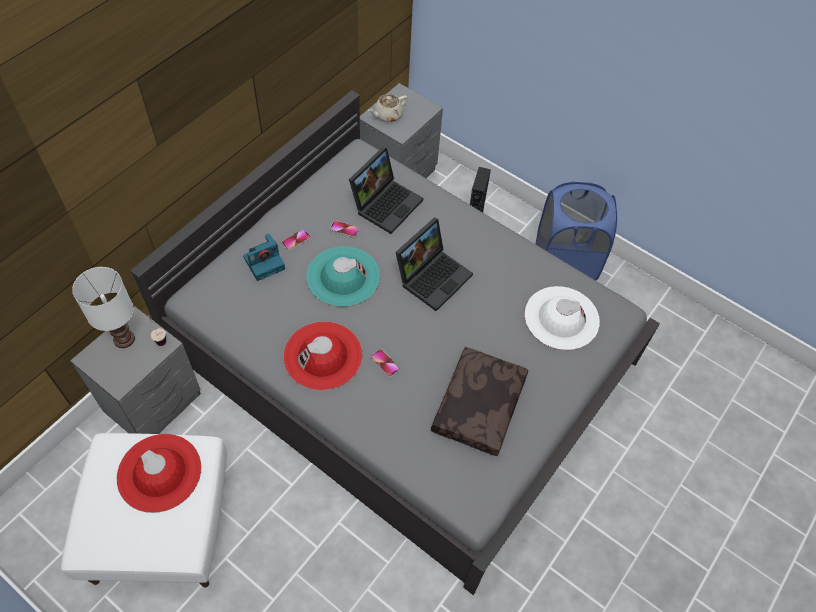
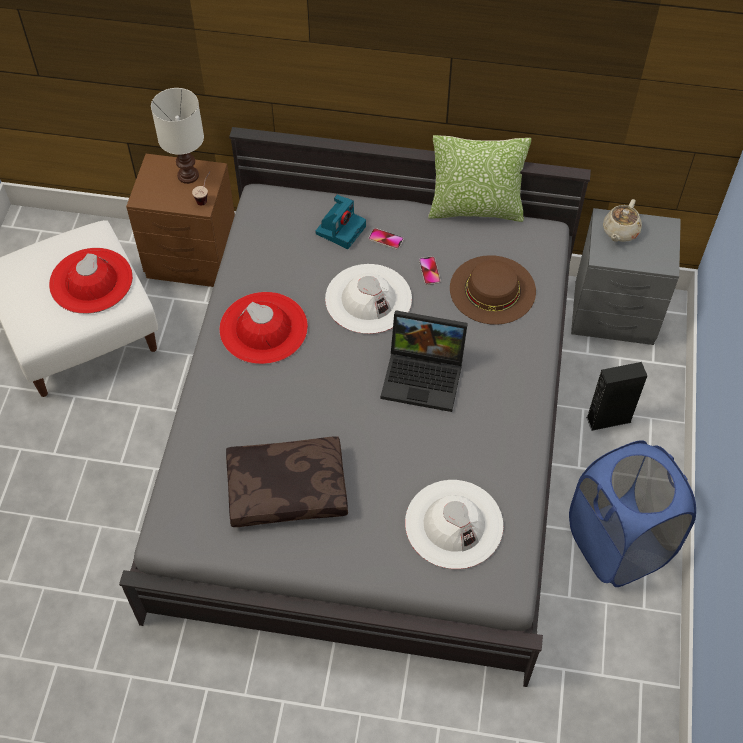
camera: 65 degrees right, 0 degrees up
grey nightstand [70,306,201,434] -> brown nightstand [126,154,235,287]
camera [243,234,285,281] -> camera turned 90 degrees counterclockwise [316,195,366,249]
turquoise hat [306,246,380,307] -> white hat [325,264,412,334]
laptop [349,147,423,234] -> brown hat [450,255,536,325]
beige teapot [368,94,407,122] -> beige teapot turned 90 degrees counterclockwise [603,199,642,242]
phone [370,349,400,377] -> none
none -> pillow [428,135,531,222]

